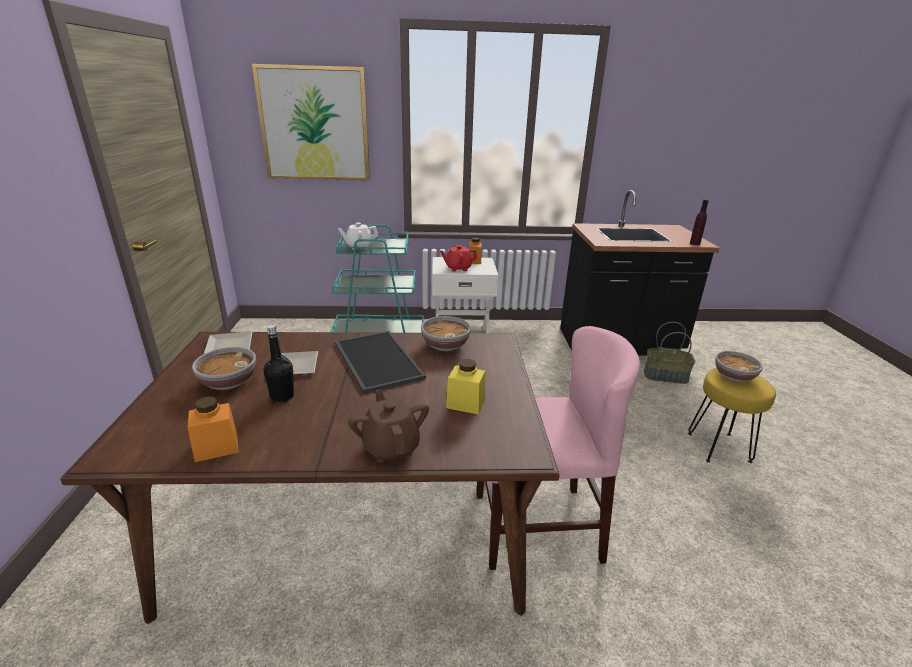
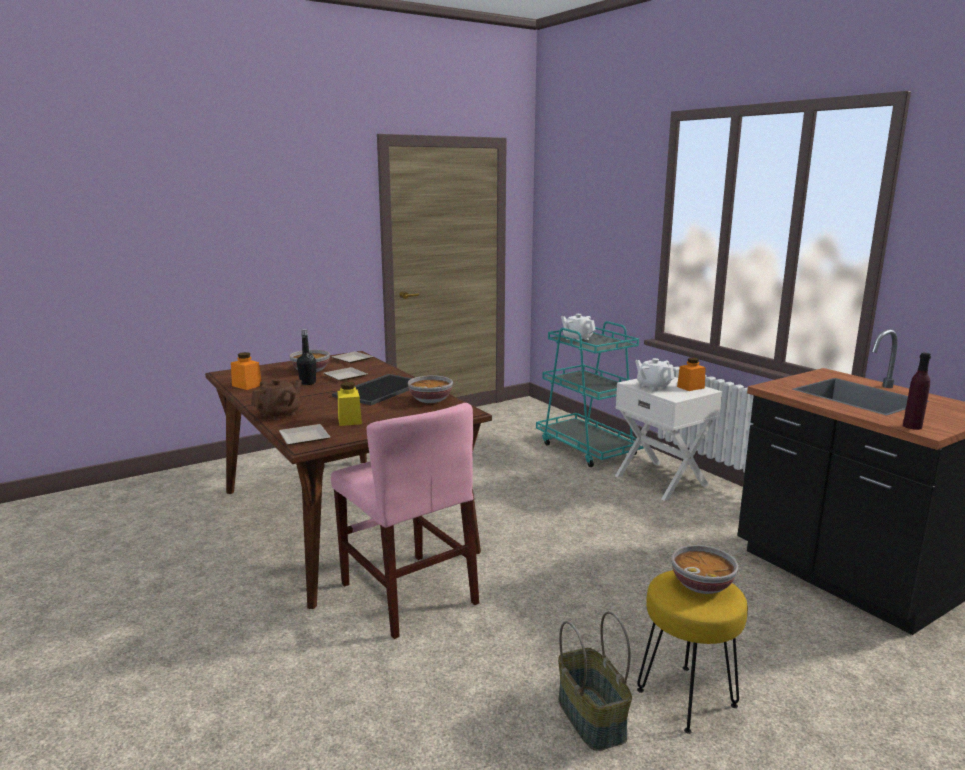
camera: 60 degrees right, 10 degrees down
picture [252,64,370,181] -> none
red teapot [440,245,477,272] -> white teapot [635,358,674,391]
basket [644,322,696,384] -> basket moved to [558,611,632,751]
none -> plate [279,424,330,445]

